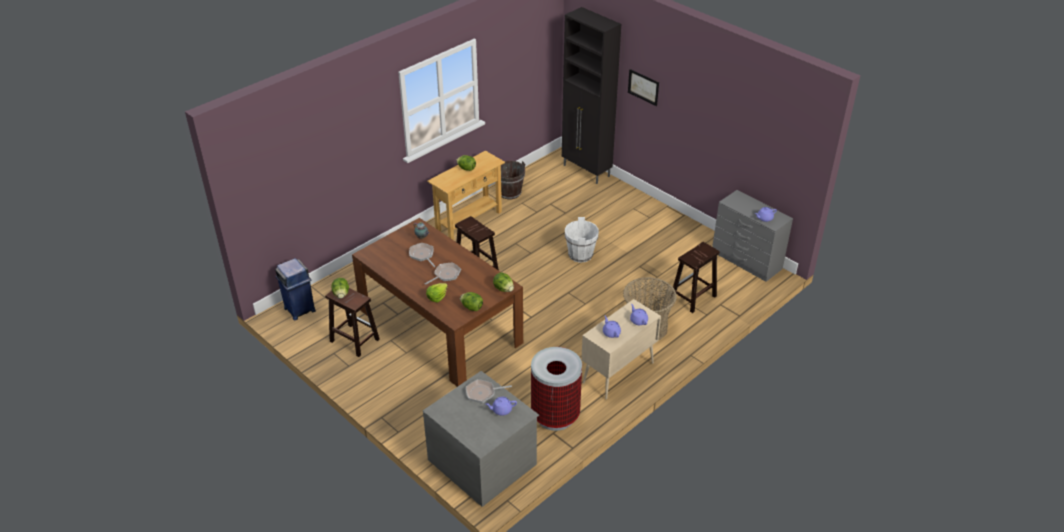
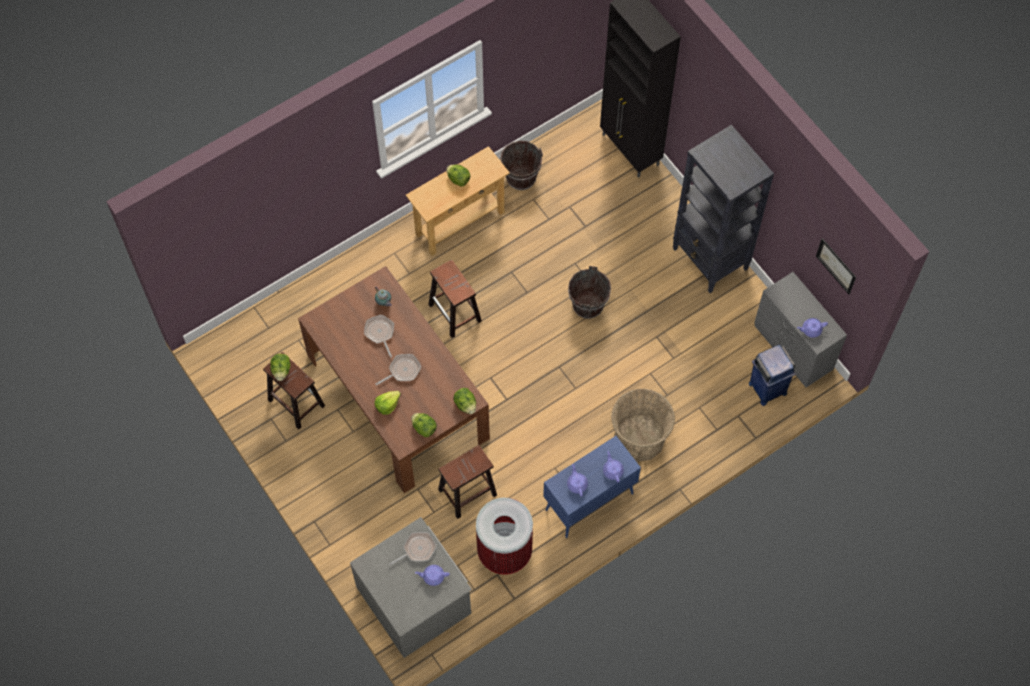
camera: 10 degrees right, 25 degrees up
blue trash can [275,258,316,321] -> blue trash can moved to [749,344,796,406]
frying pan [466,379,512,403] -> frying pan turned 150 degrees clockwise [389,532,437,565]
white bucket [565,217,599,263] -> brown bucket [568,266,611,319]
beige cabinet [581,299,661,400] -> blue cabinet [543,436,641,538]
picture [628,69,659,106] -> picture moved to [816,238,856,294]
brown stool [672,242,720,313] -> brown stool moved to [438,445,497,519]
none -> black bookcase [673,125,774,293]

